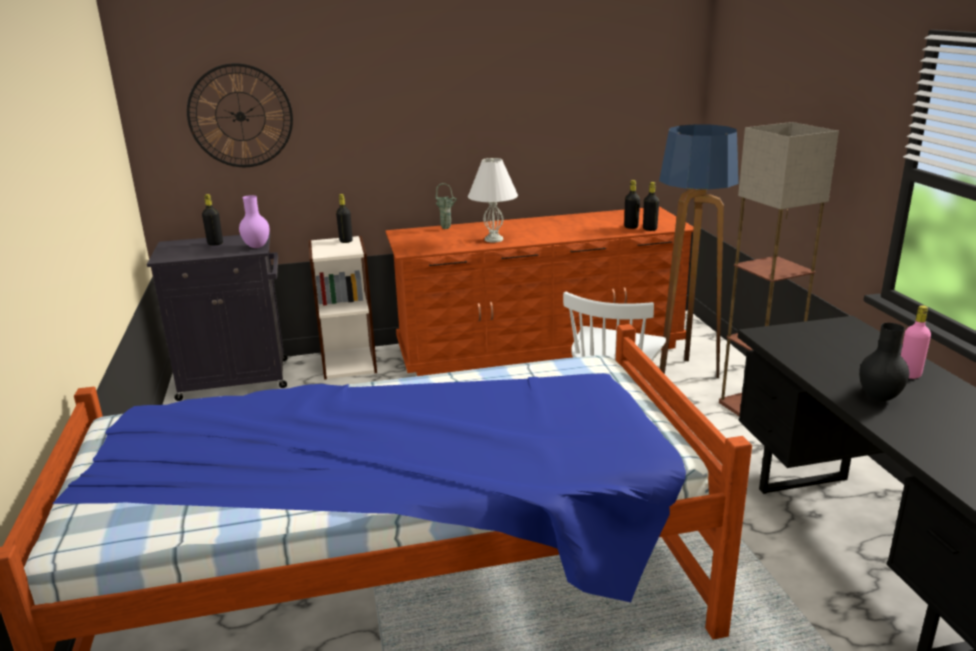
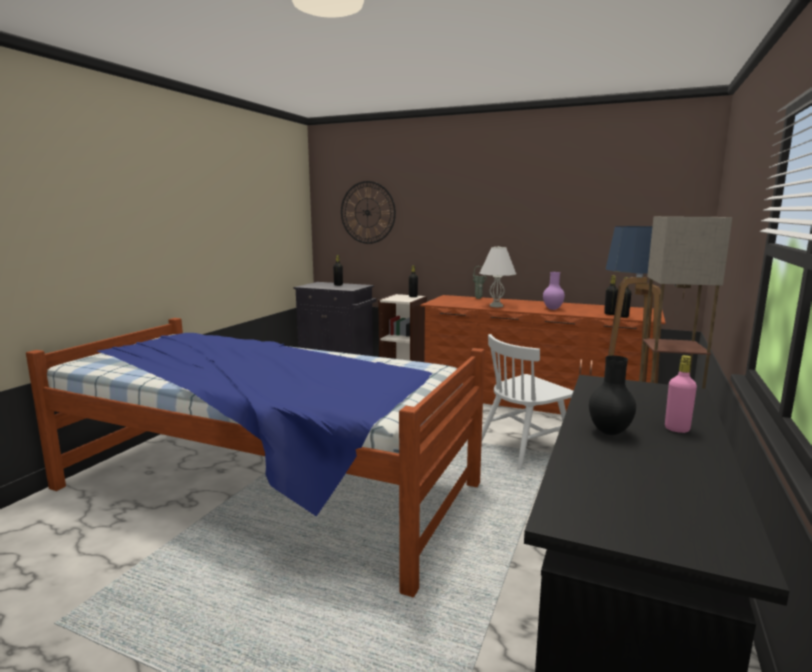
camera: 35 degrees right, 10 degrees down
purple vase [239,195,269,248] -> purple vase moved to [543,272,565,310]

